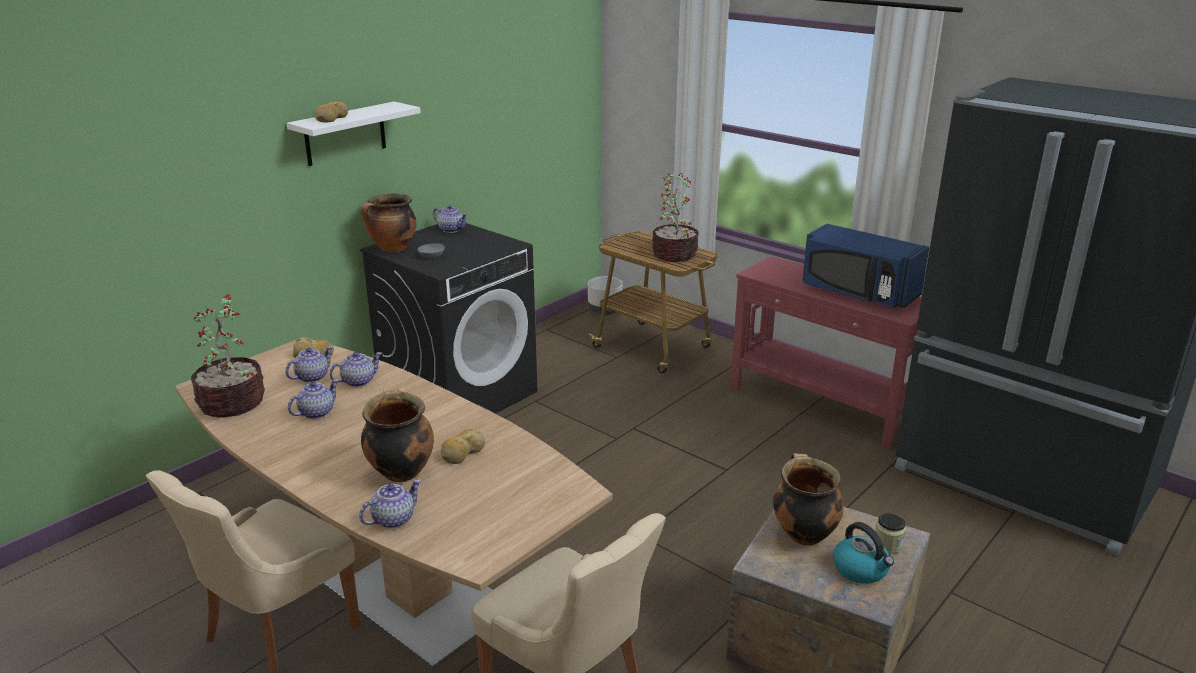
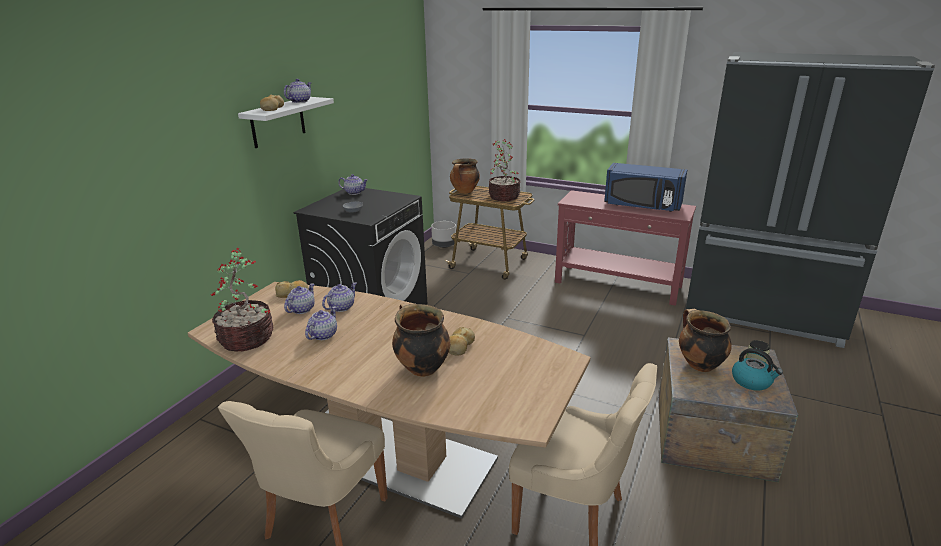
camera: 15 degrees left, 0 degrees up
teapot [359,480,422,528] -> teapot moved to [284,79,311,103]
cooking pot [361,193,416,253] -> cooking pot moved to [450,158,480,194]

